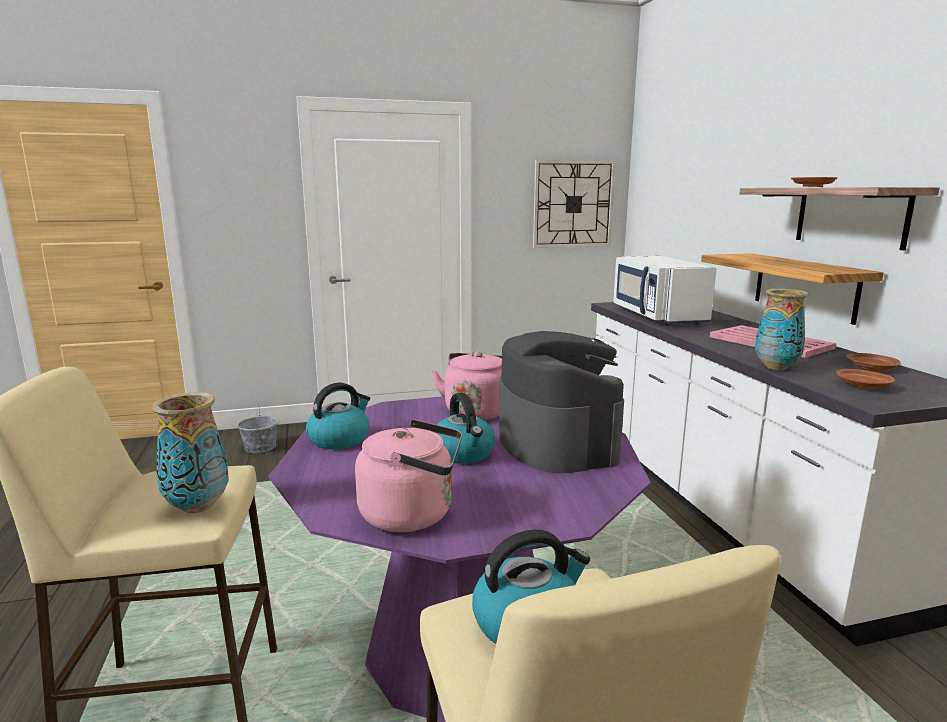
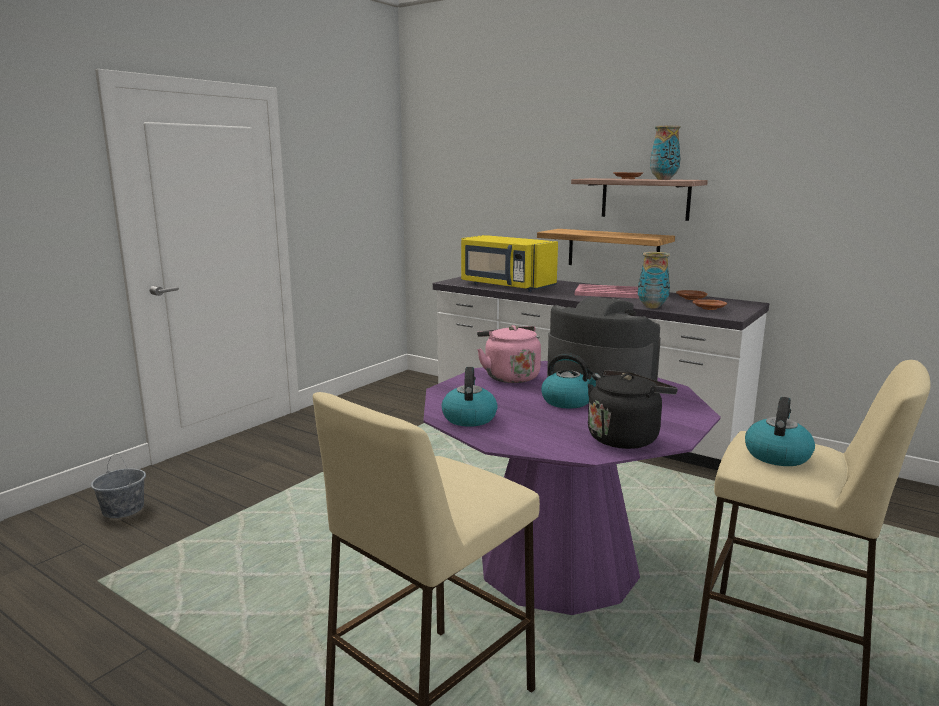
camera: 40 degrees left, 0 degrees up
vase [152,392,229,513] -> vase moved to [650,126,681,180]
pink kettle [355,419,462,532] -> black kettle [588,370,678,449]
wall clock [533,160,616,248] -> none
white microwave [613,255,717,326] -> yellow microwave [461,235,558,292]

